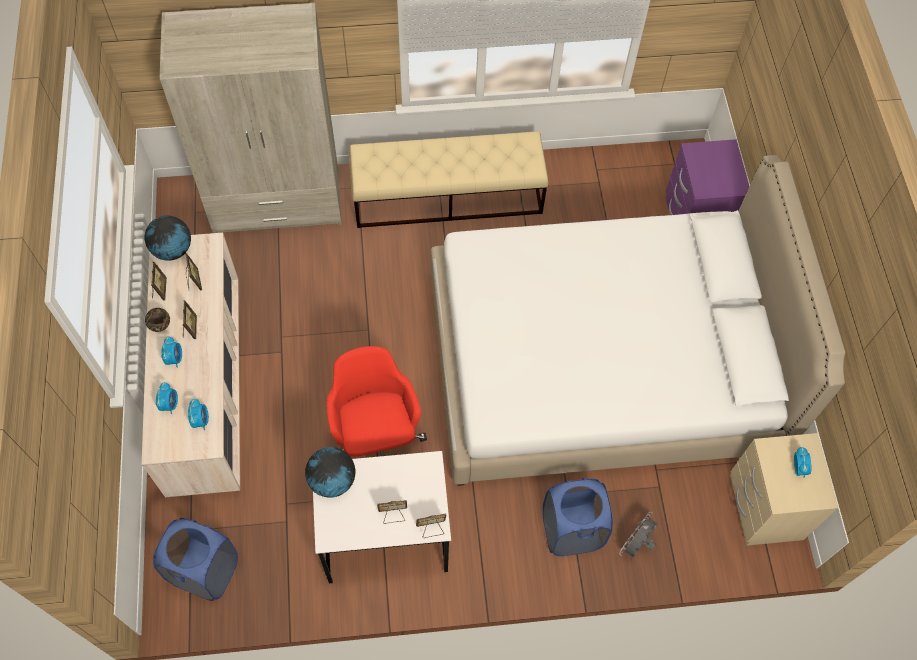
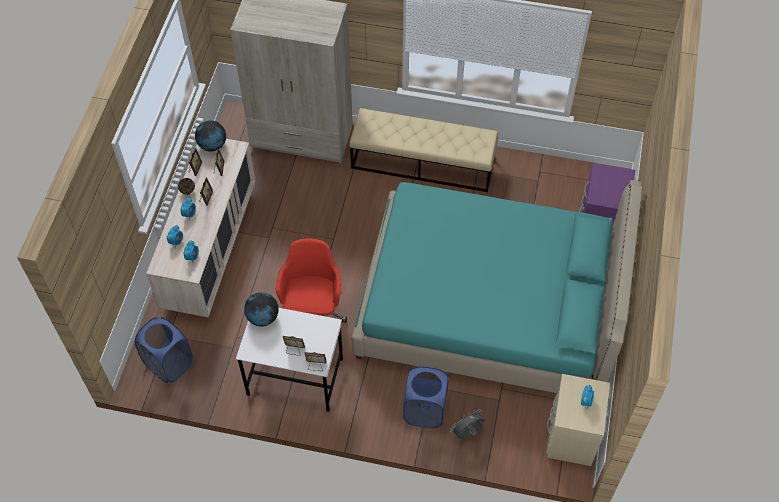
camera: 20 degrees right, 5 degrees down
white bed [431,155,845,486] -> turquoise bed [352,180,642,393]

